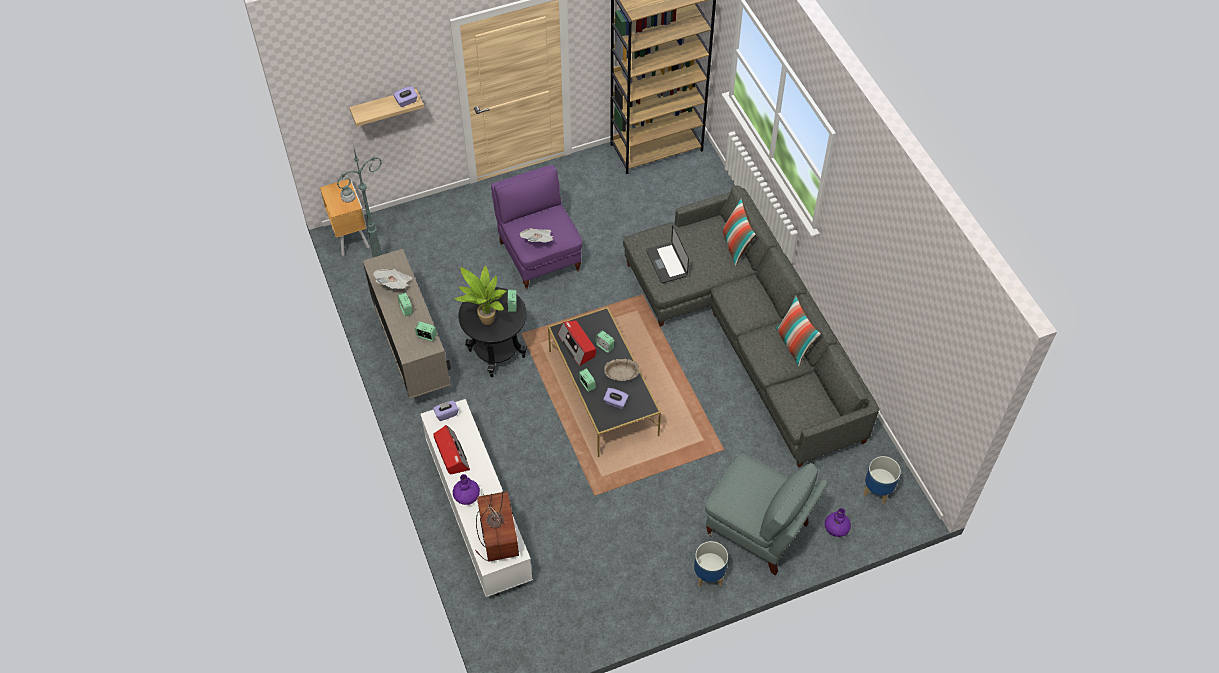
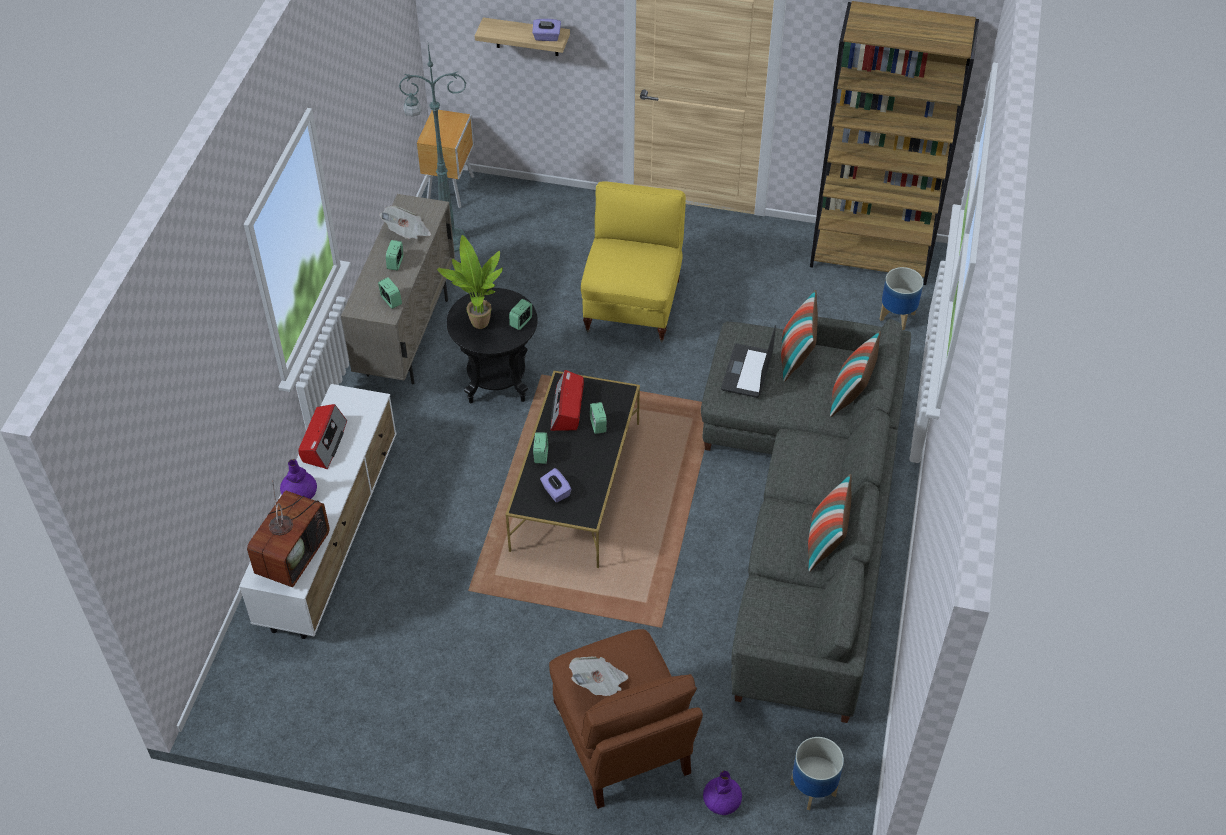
camera: 35 degrees right, 5 degrees down
purple tissue box [433,400,459,421] -> none
purple armchair [491,165,582,290] -> yellow armchair [581,181,686,343]
newspaper [520,228,553,243] -> newspaper moved to [569,657,629,696]
beige bowl [604,359,639,382] -> none
planter [694,541,728,587] -> planter moved to [880,267,923,330]
grey armchair [705,454,828,576] -> brown armchair [549,629,703,809]
none -> pillow [781,290,818,382]

